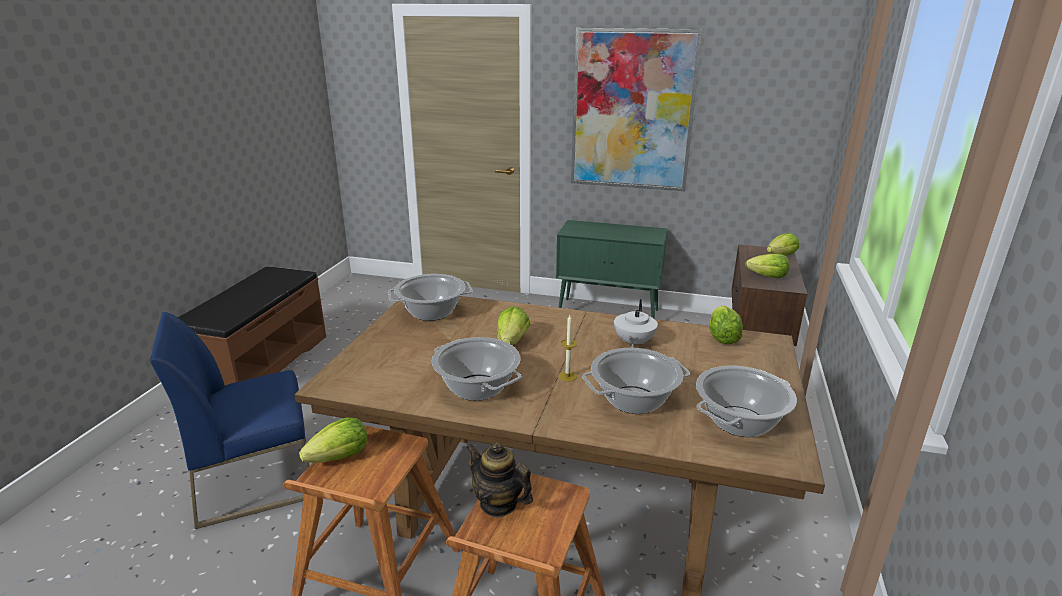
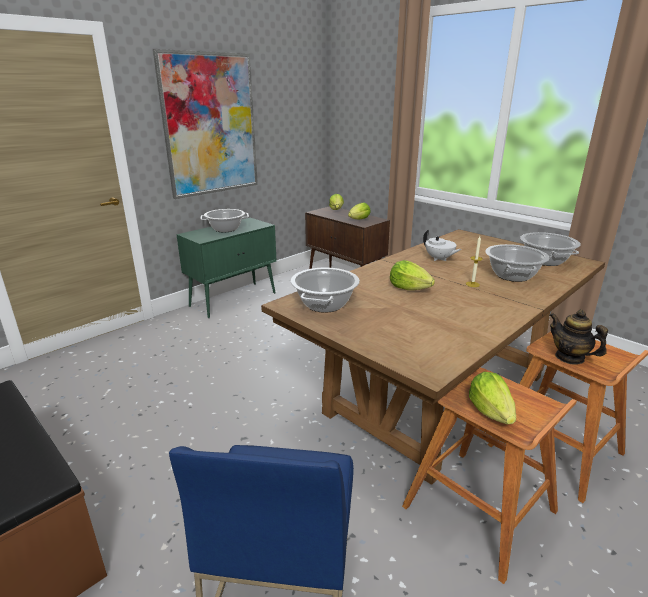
camera: 60 degrees left, 0 degrees up
cooking pot [432,337,522,401] -> cooking pot moved to [200,209,249,232]
teapot [466,442,533,517] -> teapot turned 75 degrees clockwise [550,309,608,365]
lettuce [709,305,743,344] -> none

